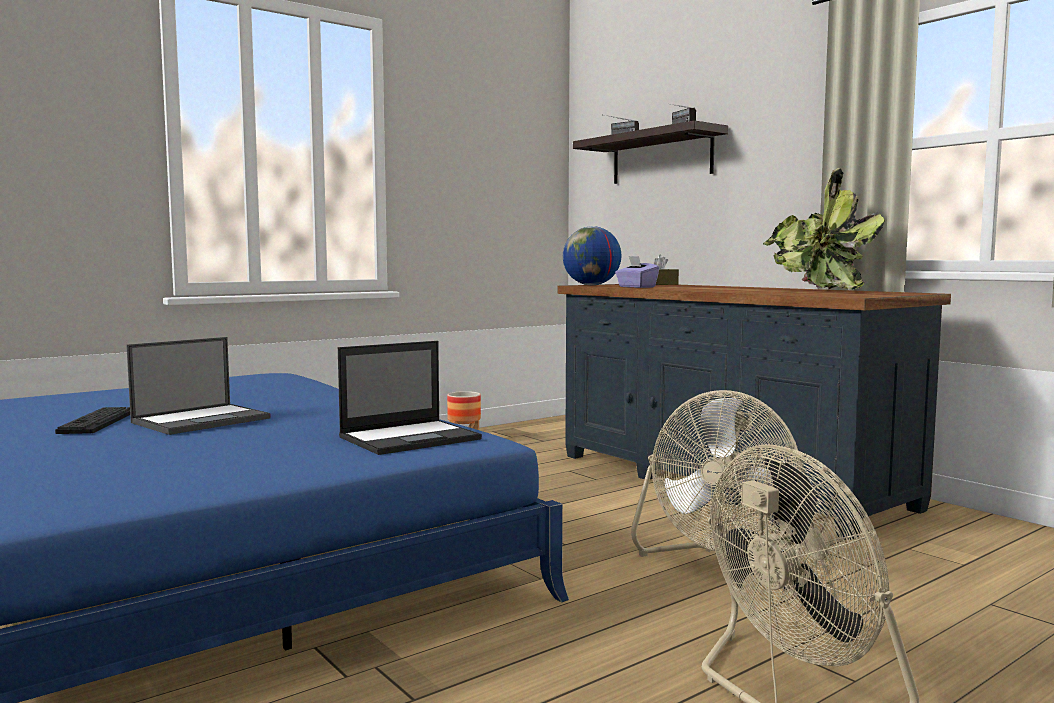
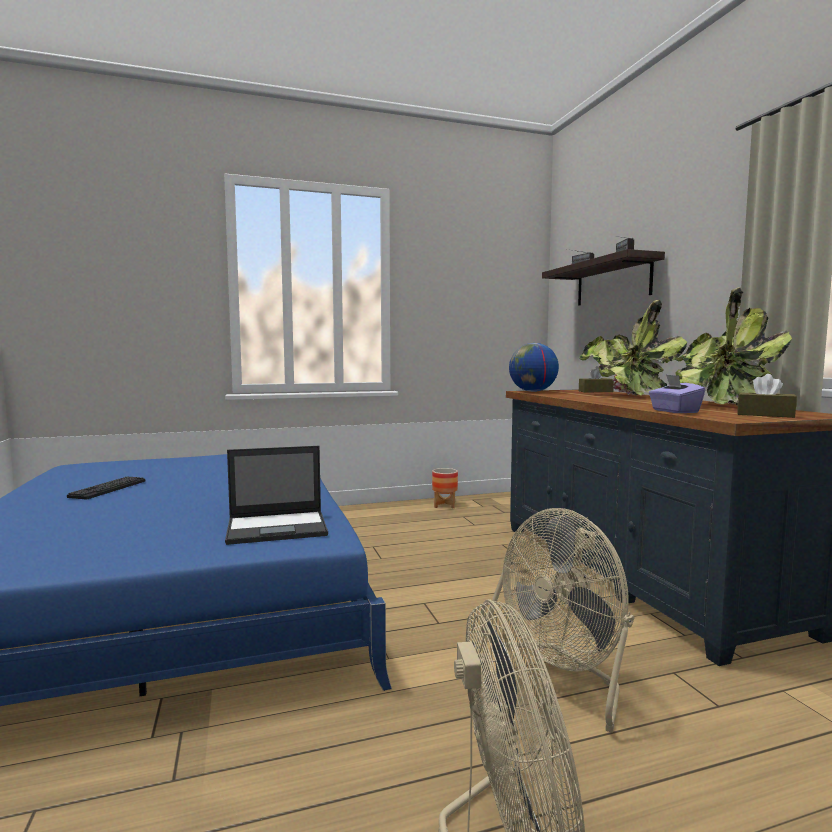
camera: 20 degrees right, 0 degrees up
laptop [126,337,271,435] -> none
purple tissue box [615,256,659,288] -> purple tissue box moved to [649,374,705,413]
none -> potted plant [579,300,687,396]
none -> brown tissue box [737,374,797,418]

